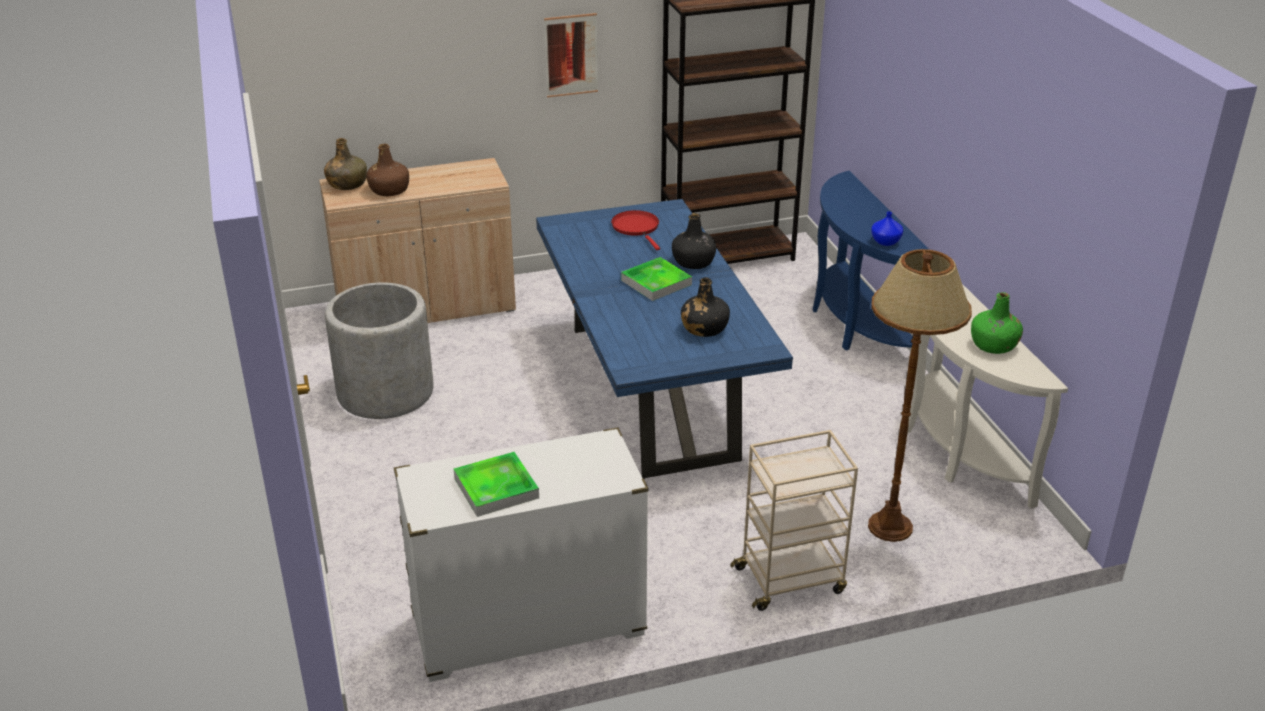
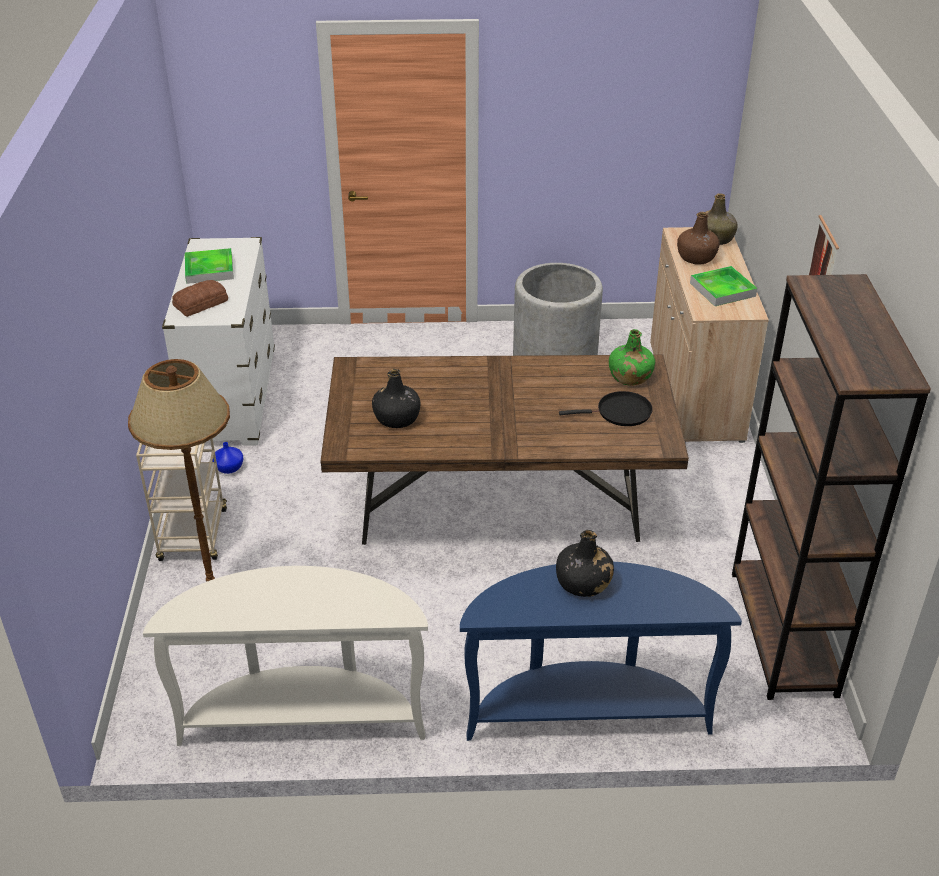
camera: 105 degrees right, 5 degrees up
blue dining table [536,199,793,479] -> brown dining table [320,354,689,545]
red frying pan [611,210,660,250] -> black frying pan [559,391,653,426]
tray [621,257,692,301] -> tray moved to [690,266,757,306]
black bottle [672,213,716,269] -> black bottle moved to [556,530,614,597]
blue vase [871,212,903,246] -> blue vase moved to [212,442,244,474]
green bottle [971,292,1023,354] -> green bottle moved to [609,329,655,386]
none -> bread [172,280,228,317]

